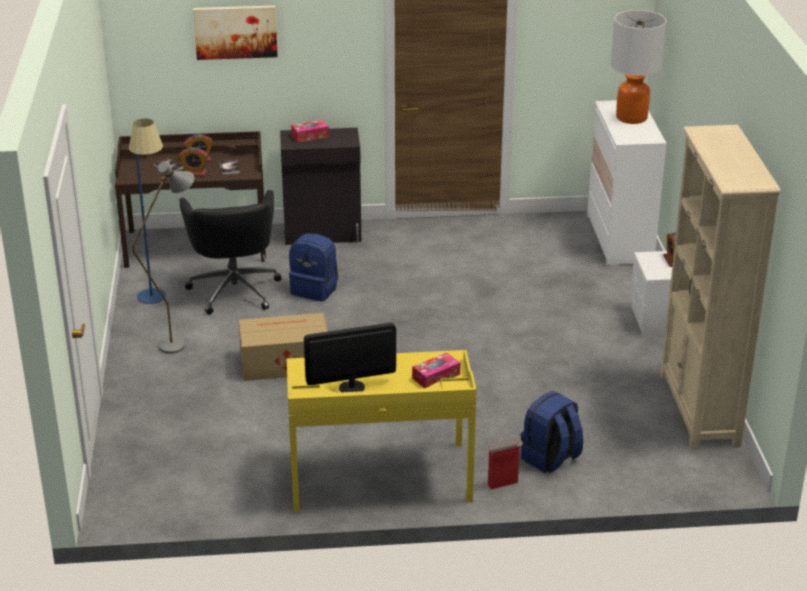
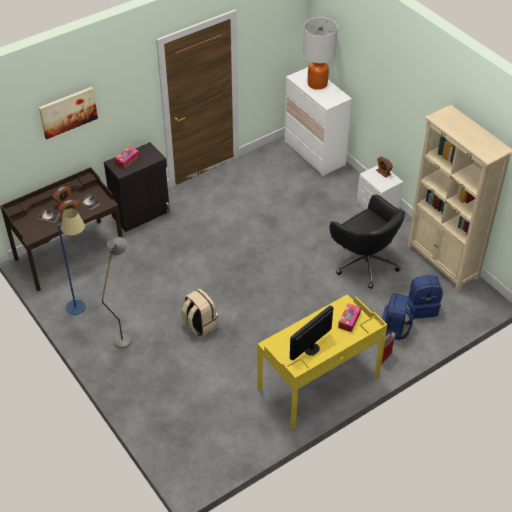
camera: 30 degrees left, 15 degrees up
black office chair [179,190,281,314] -> black office chair moved to [330,194,405,289]
cardboard box [238,313,328,381] -> beige backpack [181,288,218,336]
blue backpack [289,233,338,302] -> blue backpack moved to [409,275,443,319]

